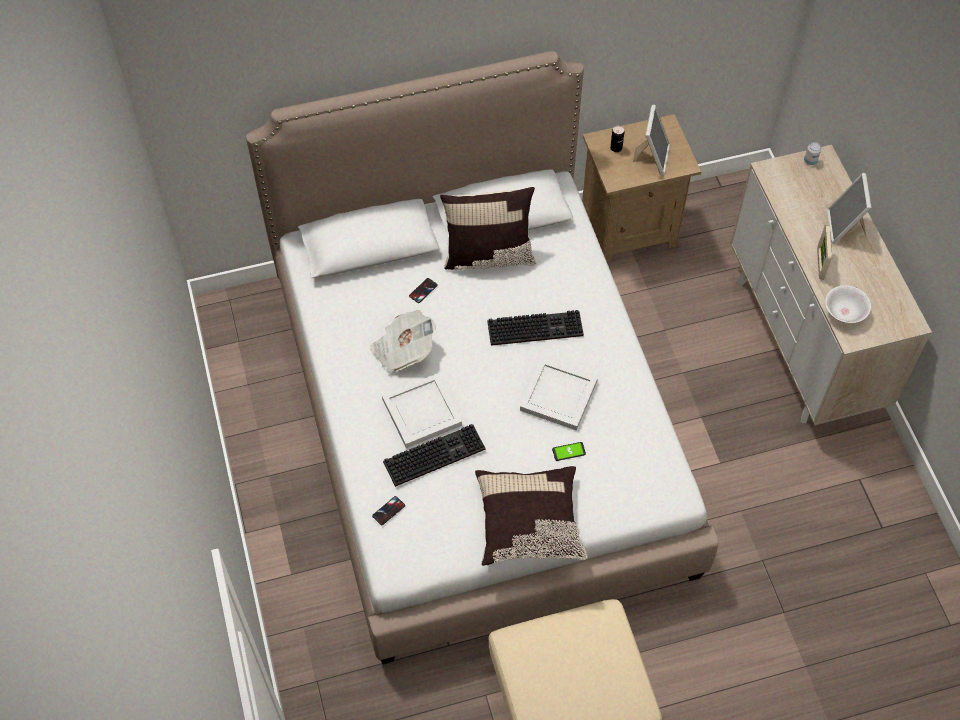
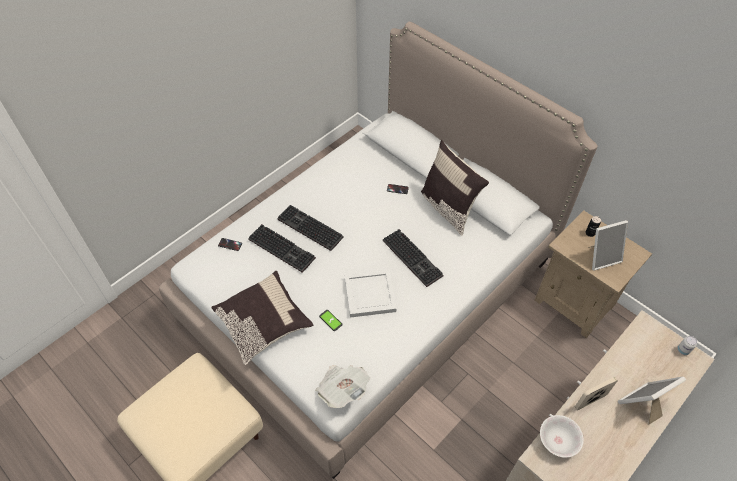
camera: 60 degrees right, 5 degrees down
newspaper [370,310,436,373] -> newspaper moved to [315,365,370,408]
white tray [382,374,462,448] -> keyboard [277,205,344,251]

